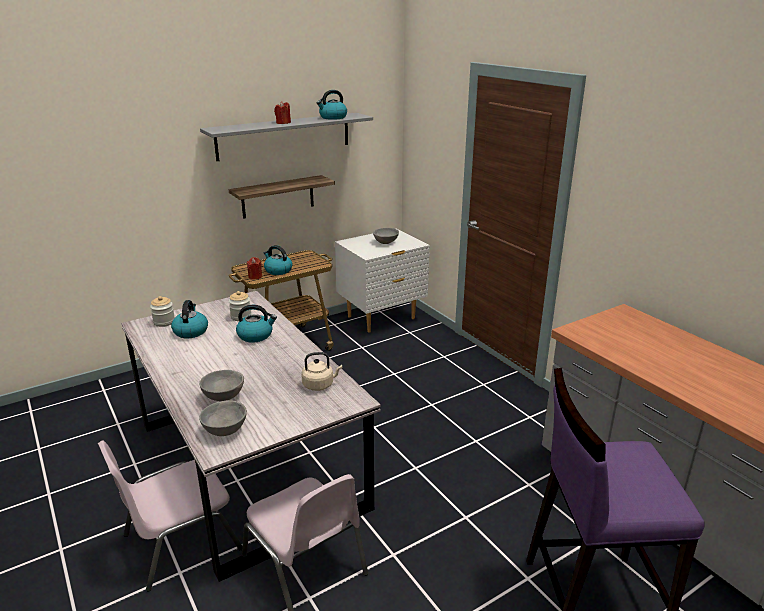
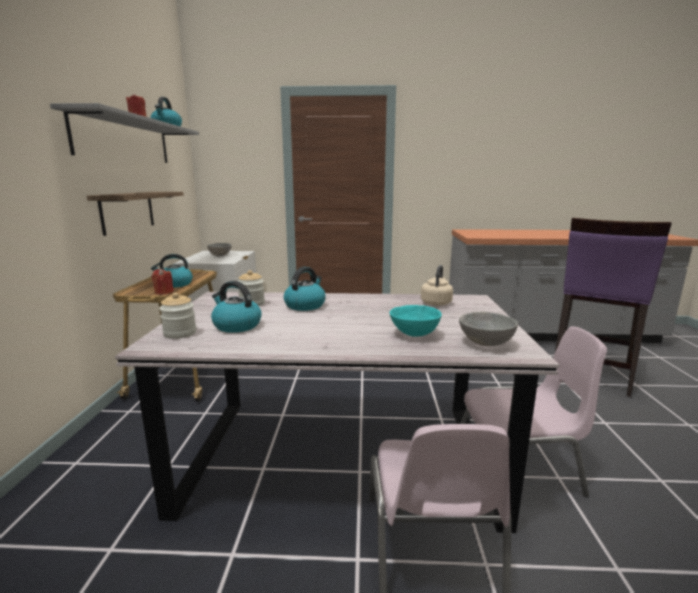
camera: 55 degrees left, 10 degrees down
grey bowl [199,370,244,401] -> turquoise bowl [390,305,442,337]

